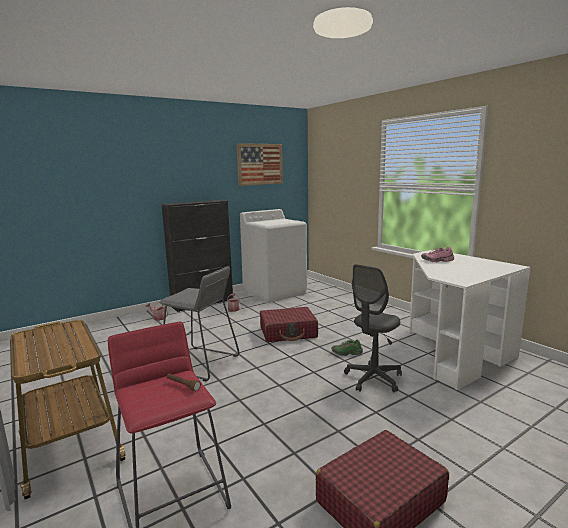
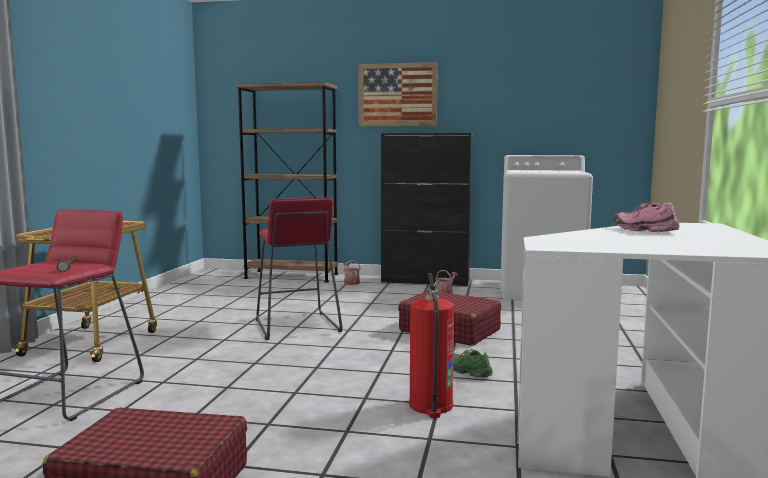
camera: 45 degrees right, 5 degrees down
grey stool [159,266,240,381] -> red stool [256,198,343,340]
picture [237,143,283,186] -> picture moved to [358,62,438,127]
grey office chair [344,264,402,392] -> fire extinguisher [409,273,454,418]
none -> brown bookcase [236,82,338,282]

